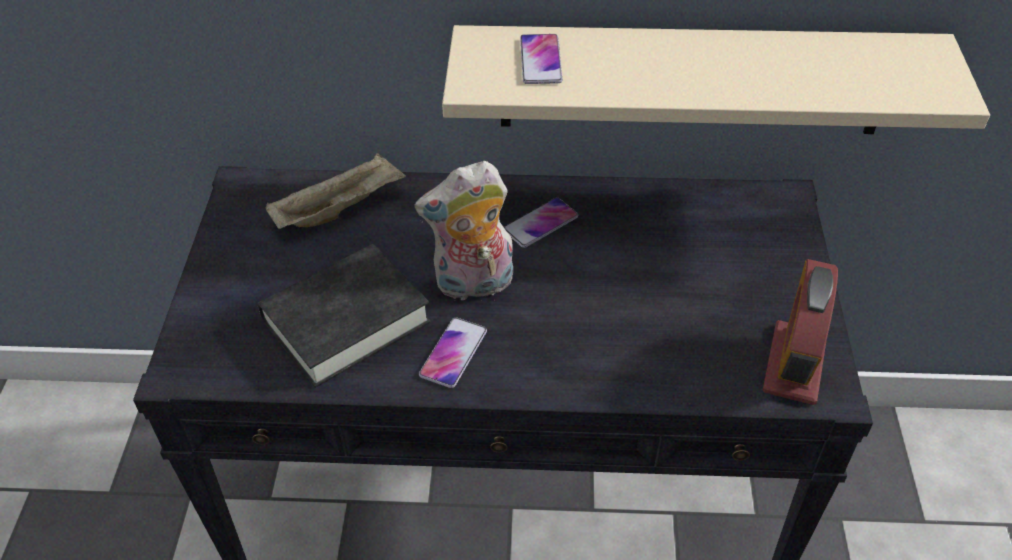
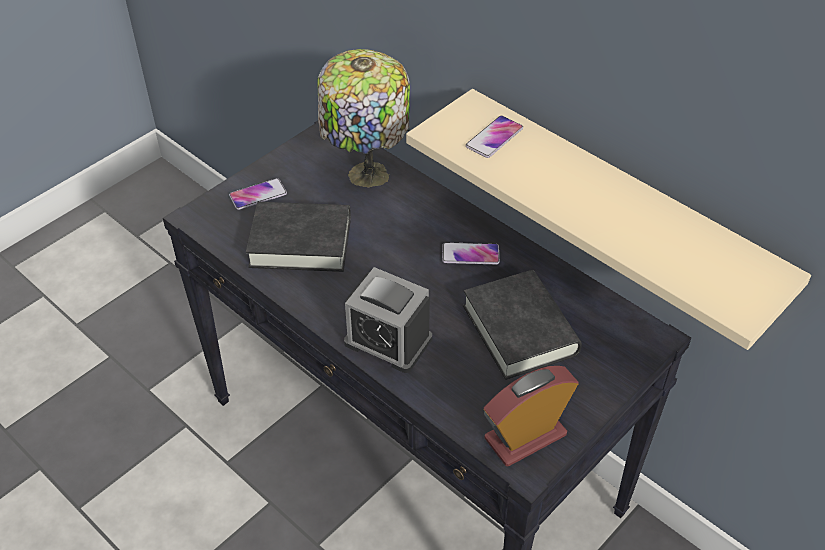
camera: 40 degrees right, 0 degrees up
beige tray [266,153,406,229] -> table lamp [317,49,410,188]
plush toy [414,161,513,300] -> none
phone [419,317,487,388] -> phone moved to [229,178,287,210]
none -> alarm clock [344,267,432,373]
none -> black book [463,270,582,380]

